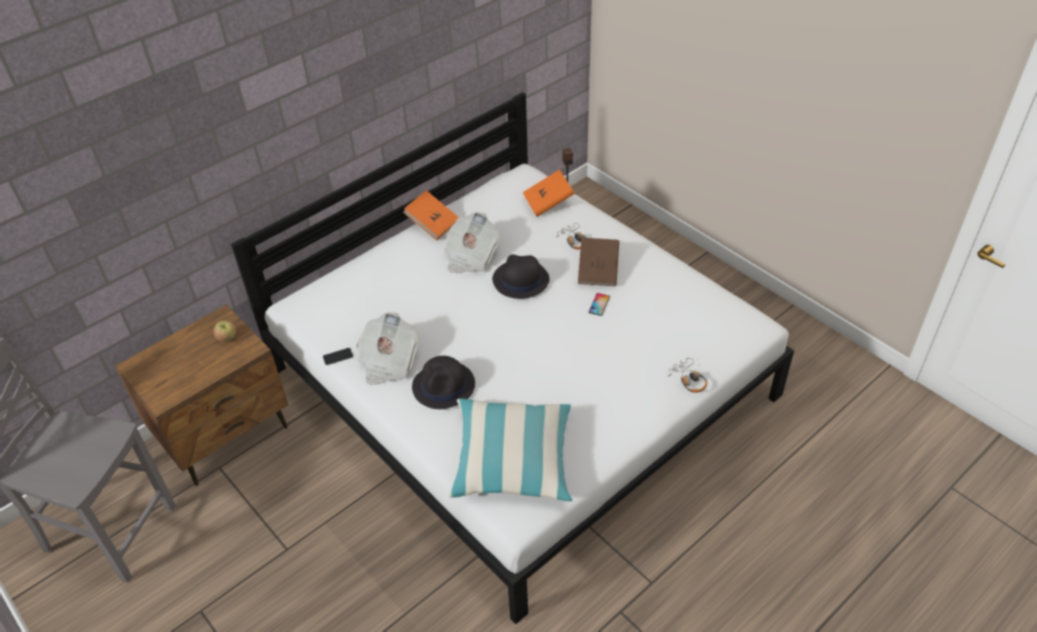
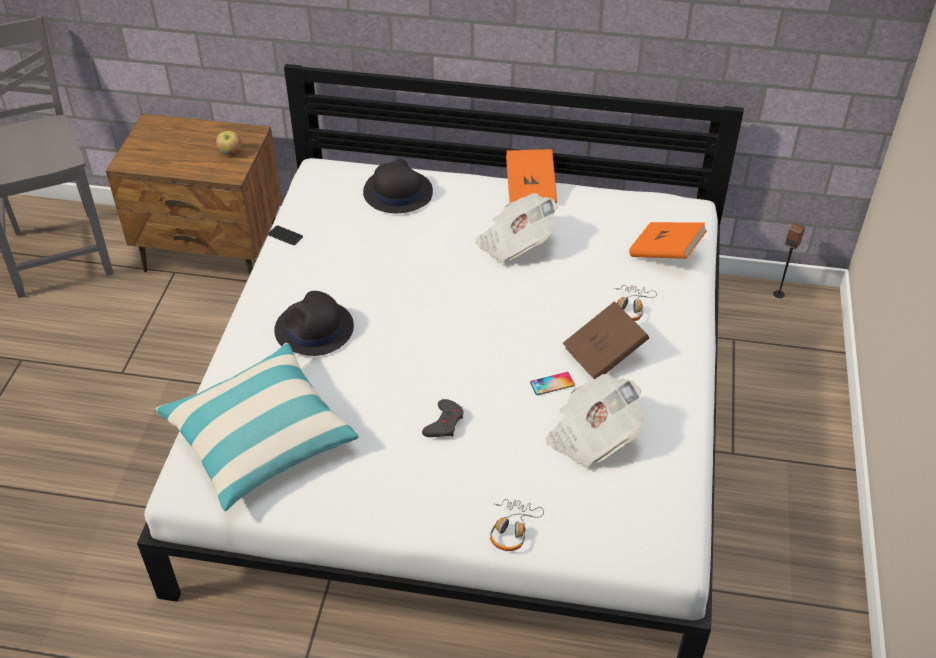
camera: 50 degrees right, 0 degrees up
newspaper [357,312,419,385] -> newspaper moved to [546,374,644,468]
black hat [492,254,549,299] -> black hat moved to [363,159,433,213]
none -> grey game controller [422,399,464,437]

